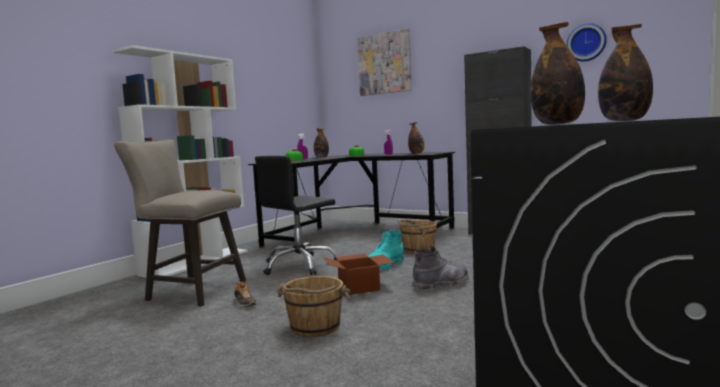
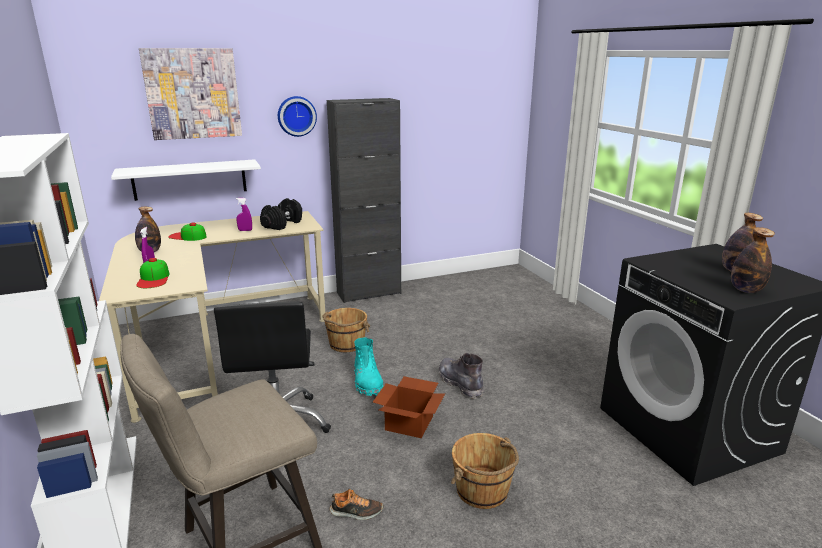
camera: 55 degrees left, 15 degrees up
black desk [248,152,455,248] -> beige desk [99,211,325,423]
bottle [408,122,424,154] -> black dumbbell [260,198,302,230]
grey boot [412,247,469,291] -> grey boot turned 45 degrees counterclockwise [439,353,484,399]
wall clock [566,23,607,61] -> wall clock moved to [278,96,317,137]
none -> white shelf [111,159,261,201]

